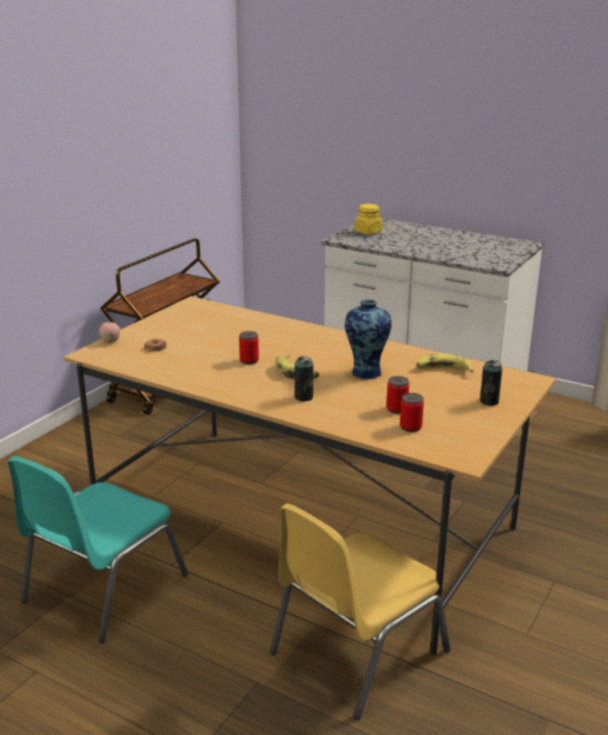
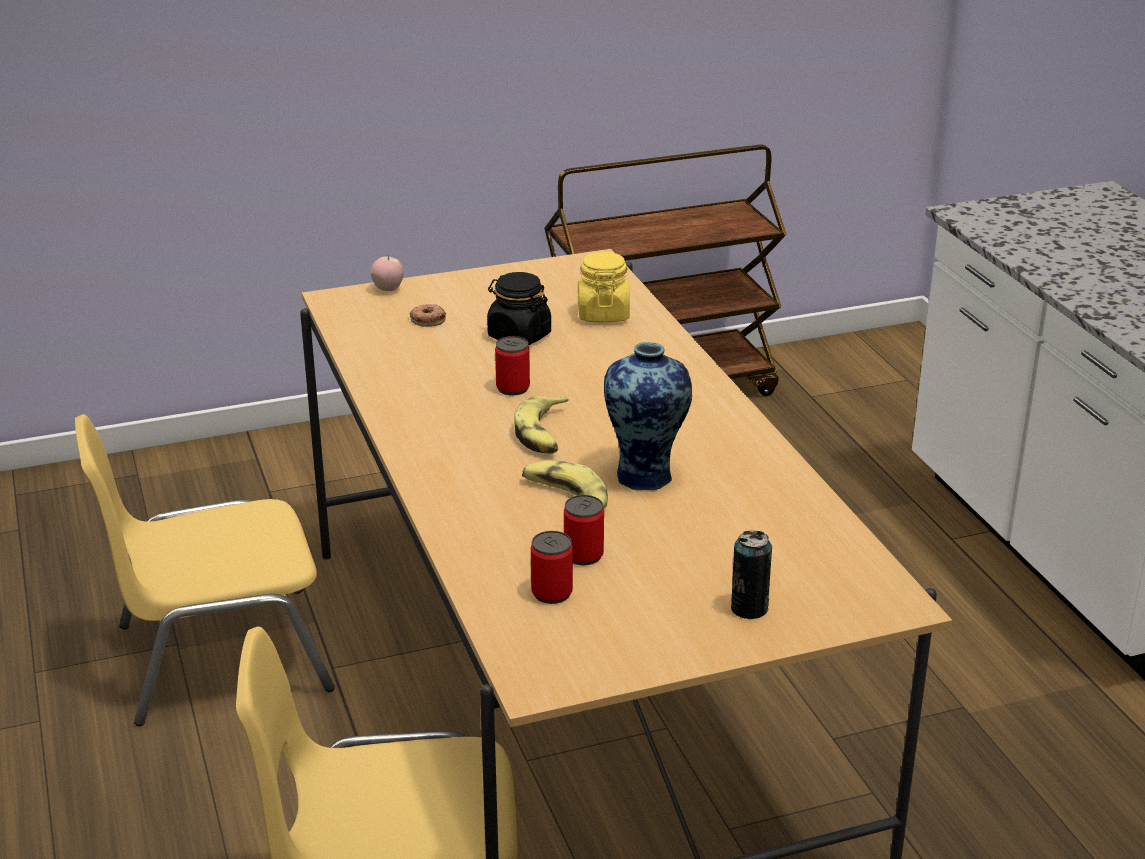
camera: 40 degrees right, 5 degrees up
turquoise chair [7,456,188,643] -> yellow chair [75,414,335,726]
can [295,356,313,401] -> none
yellow jar [354,204,383,235] -> yellow jar moved to [578,252,630,323]
banana [416,353,474,372] -> banana moved to [522,461,608,509]
none -> black jar [487,272,551,345]

